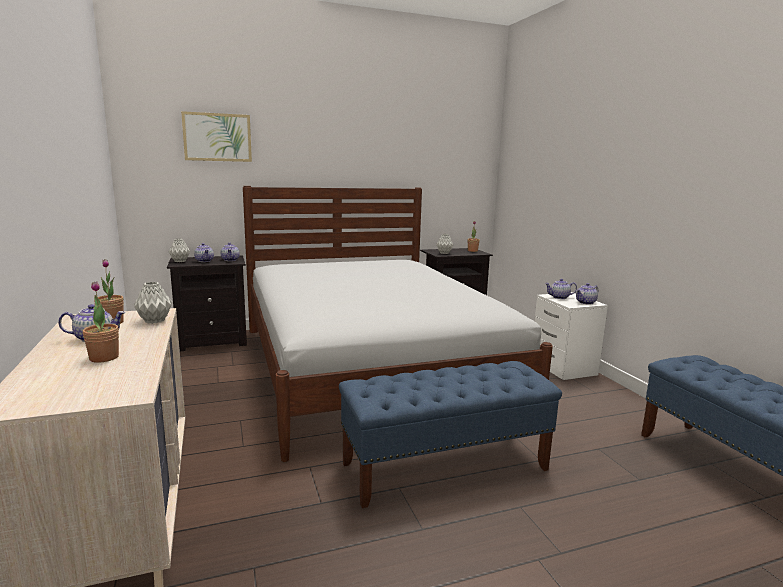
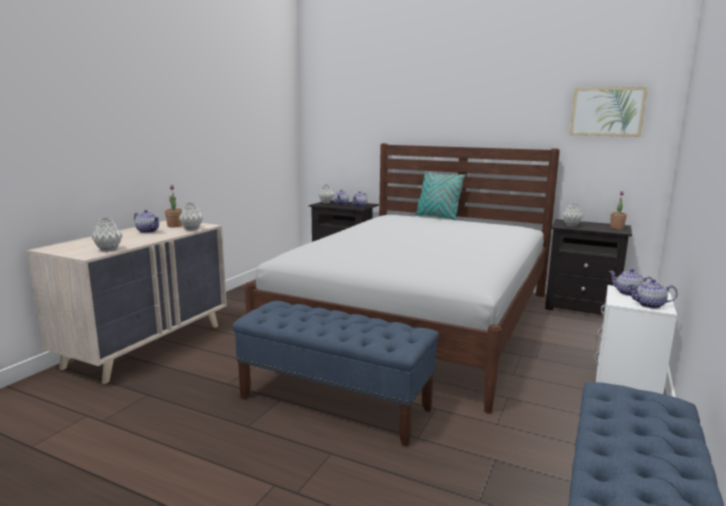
camera: 45 degrees right, 0 degrees up
potted plant [83,281,119,363] -> none
picture [181,111,252,162] -> picture moved to [570,87,648,137]
none -> grey vase [91,218,123,252]
none -> turquoise pillow [414,171,466,220]

